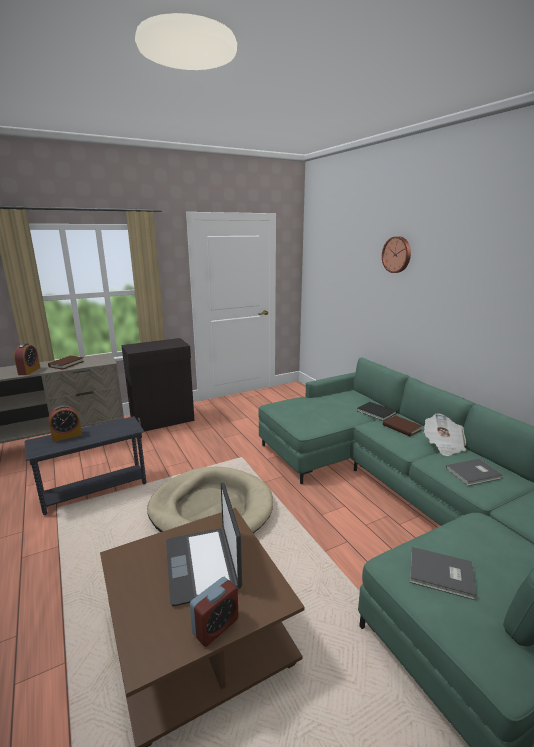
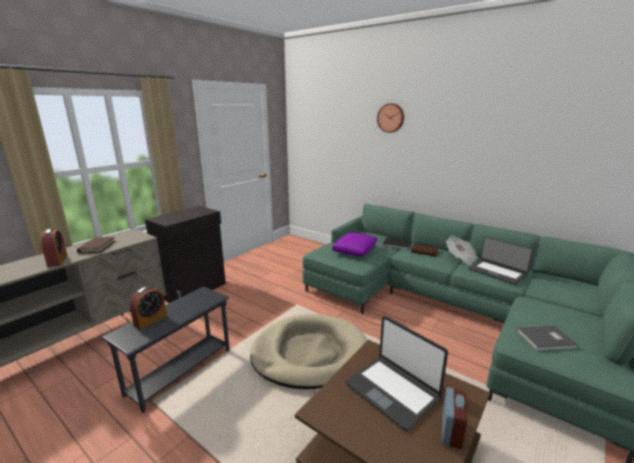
camera: 25 degrees left, 0 degrees up
grey book [446,459,503,486] -> laptop [468,236,533,285]
none -> purple pillow [332,233,377,257]

